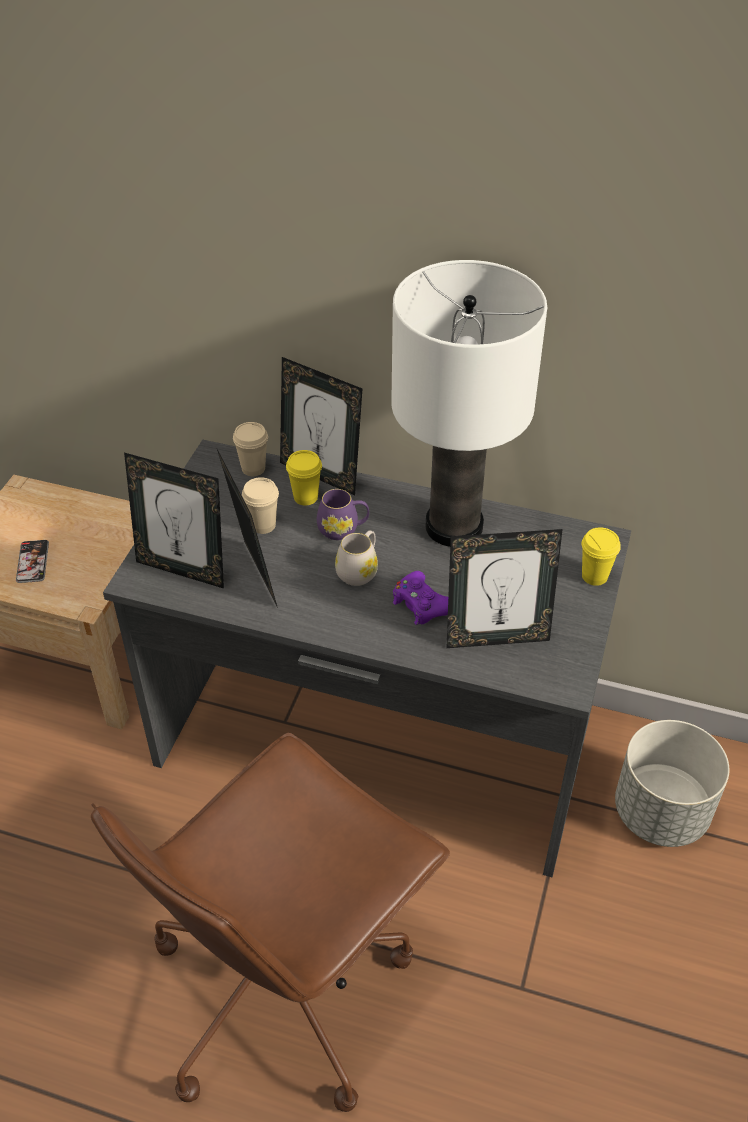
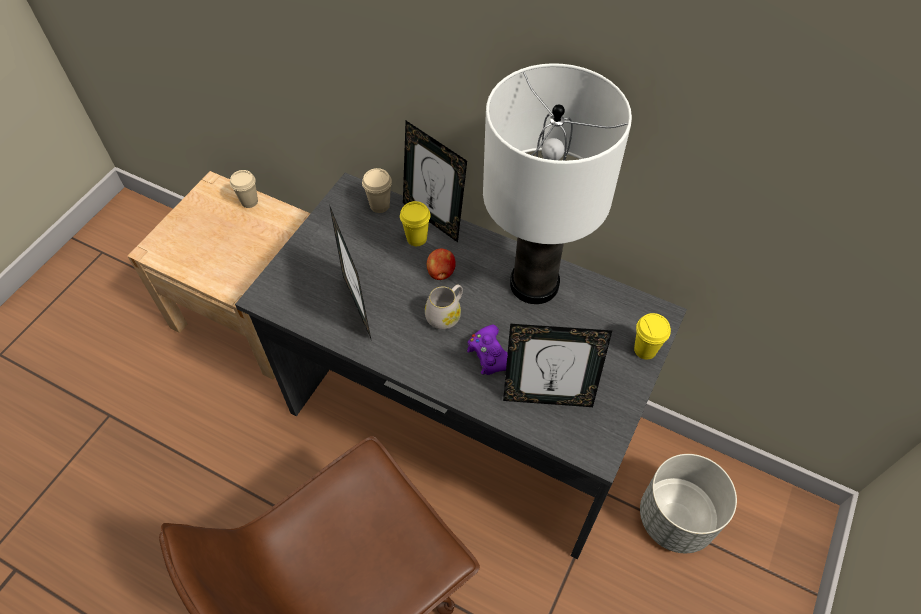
camera: 10 degrees right, 10 degrees up
phone [16,540,49,583] -> none
picture frame [124,452,224,588] -> none
beige cup [242,477,279,534] -> beige cup moved to [230,170,258,208]
purple mug [317,489,369,540] -> apple [427,248,456,280]

